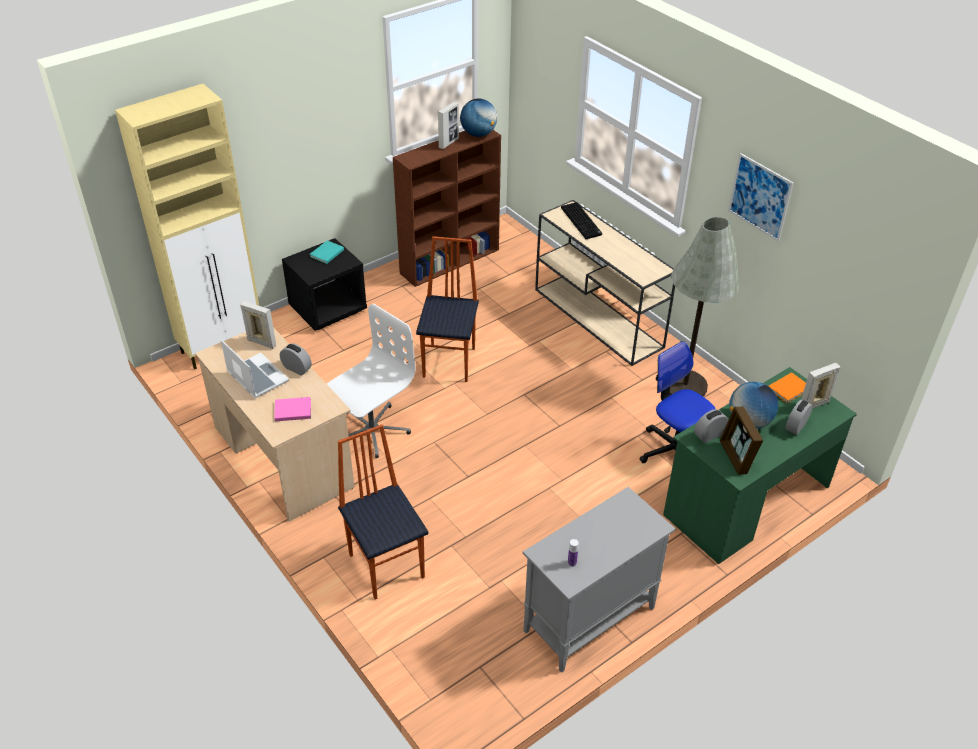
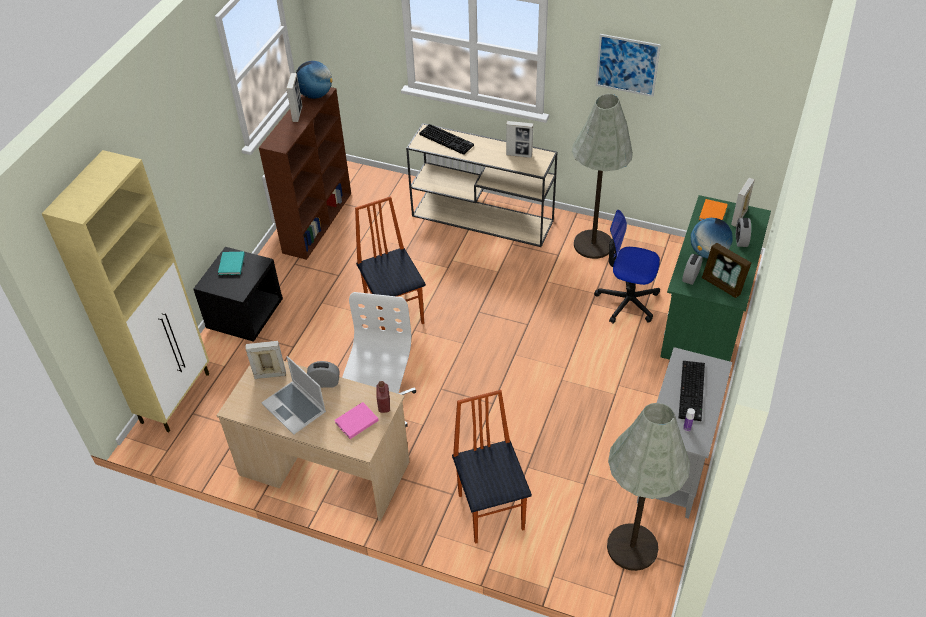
camera: 30 degrees left, 5 degrees up
laptop [221,339,289,398] -> laptop turned 150 degrees counterclockwise [261,356,326,435]
chair [338,424,428,599] -> chair turned 45 degrees clockwise [452,390,532,544]
none -> red bottle [377,381,390,413]
none -> picture frame [506,121,534,158]
none -> grey floor lamp [607,403,690,571]
none -> keyboard [679,361,705,421]

